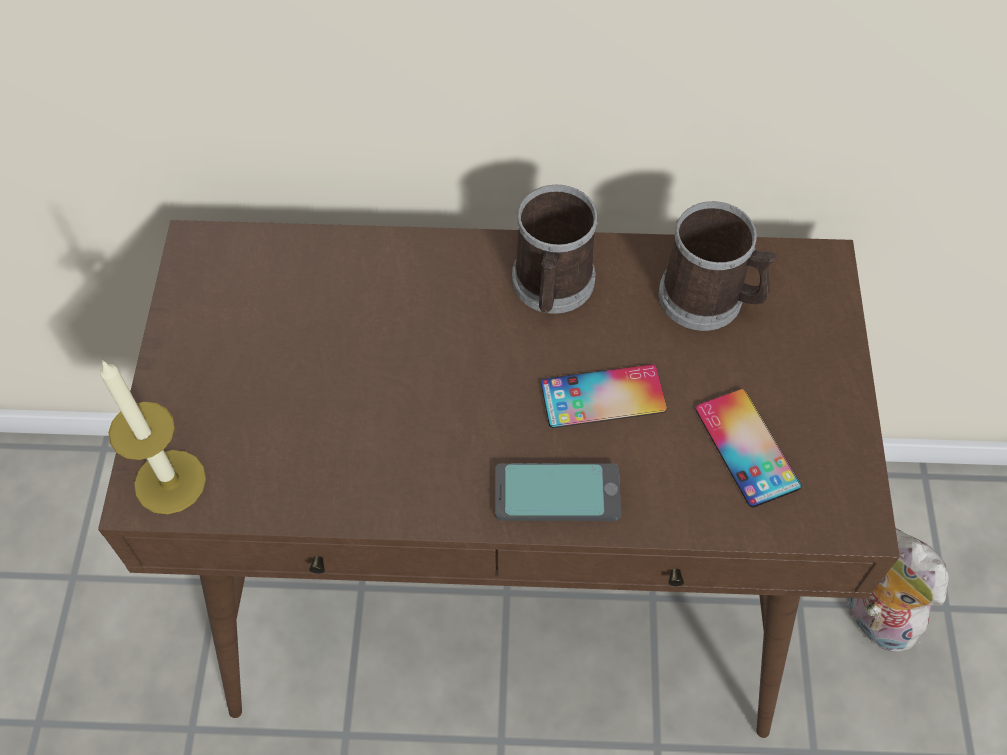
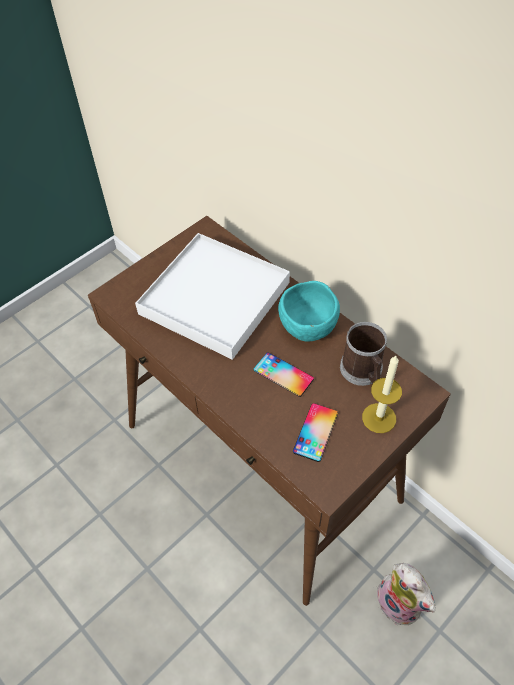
camera: 45 degrees right, 5 degrees down
candle [100,360,206,514] -> candle moved to [362,356,402,433]
phone [495,463,621,521] -> none
mug [512,185,598,314] -> turquoise bowl [278,281,340,342]
plush toy [844,528,949,652] -> plush toy turned 135 degrees clockwise [377,563,436,625]
none -> white tray [135,233,290,360]

